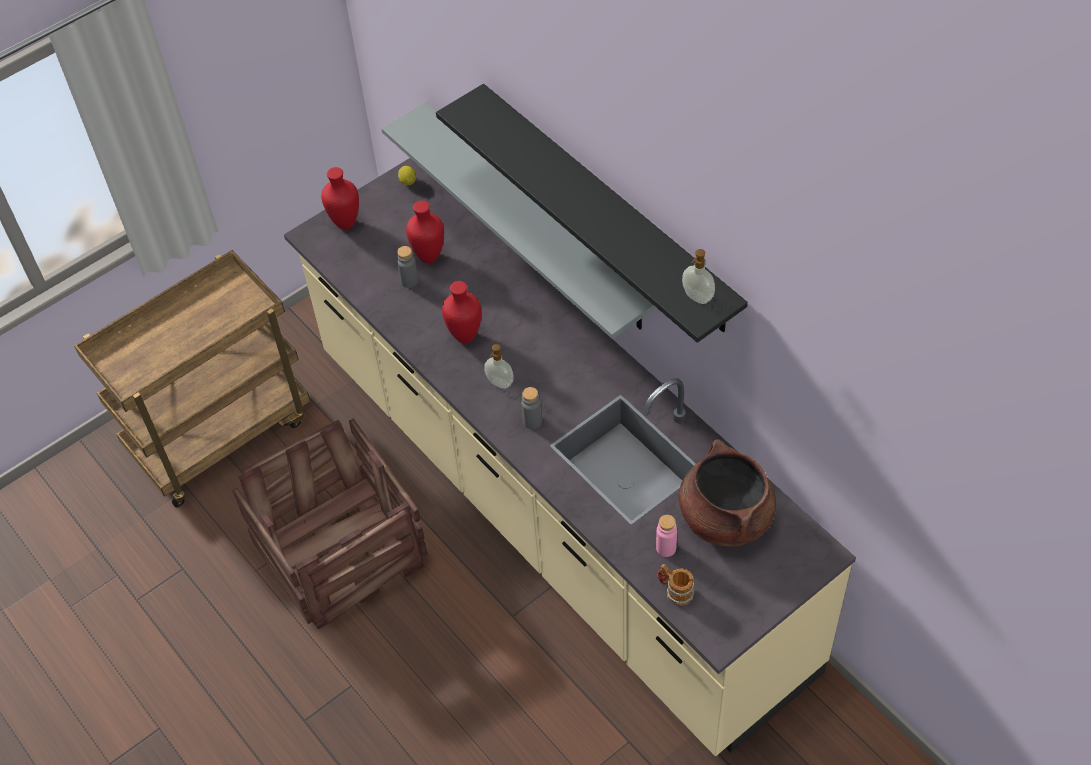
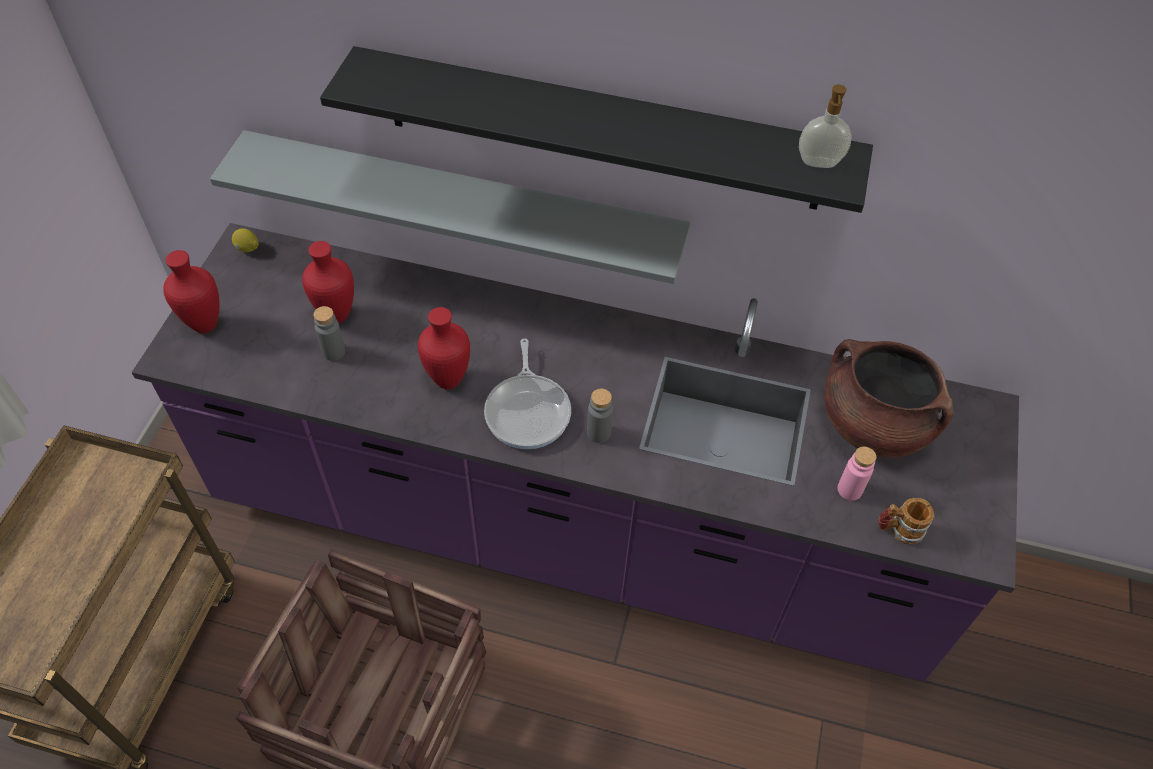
camera: 40 degrees left, 0 degrees up
beige counter [284,158,856,756] -> purple counter [131,223,1019,682]
soap dispenser [484,344,514,389] -> frying pan [484,338,571,449]

